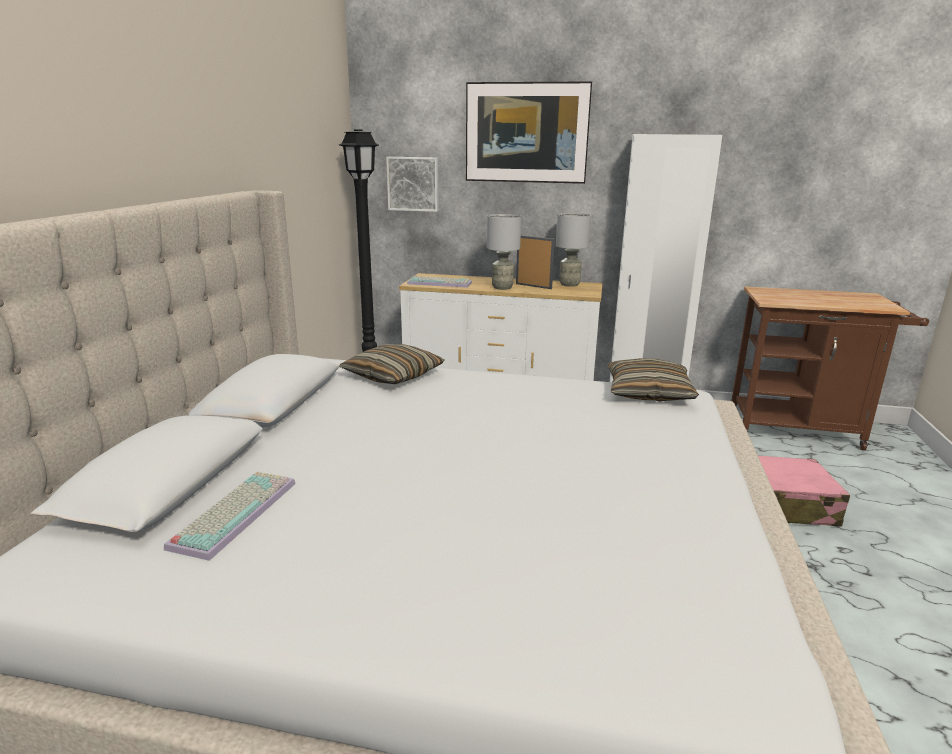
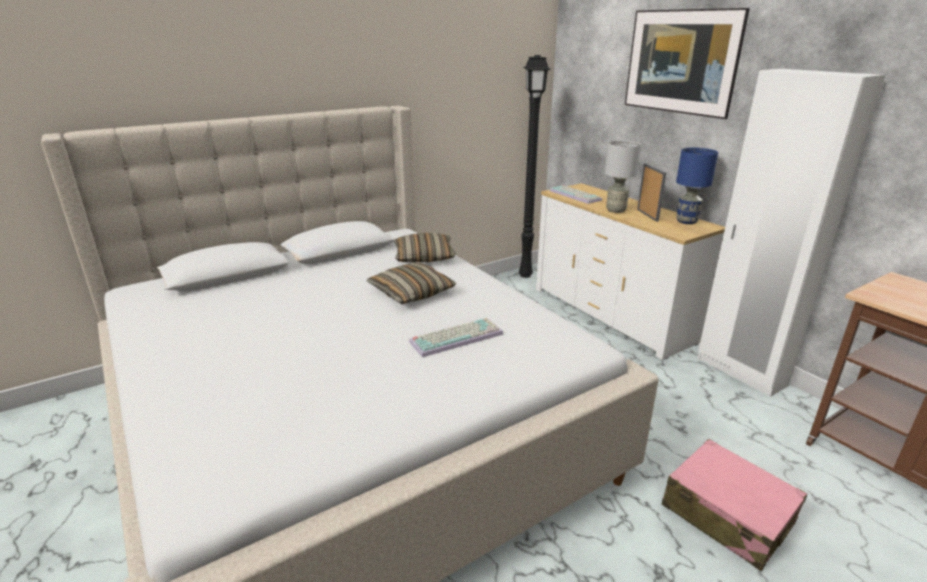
camera: 45 degrees right, 5 degrees up
keyboard [164,472,296,561] -> keyboard moved to [409,318,503,357]
picture [386,157,439,212] -> none
grey table lamp [556,213,591,287] -> blue table lamp [676,148,718,224]
pillow [607,358,699,401] -> pillow moved to [367,263,457,304]

